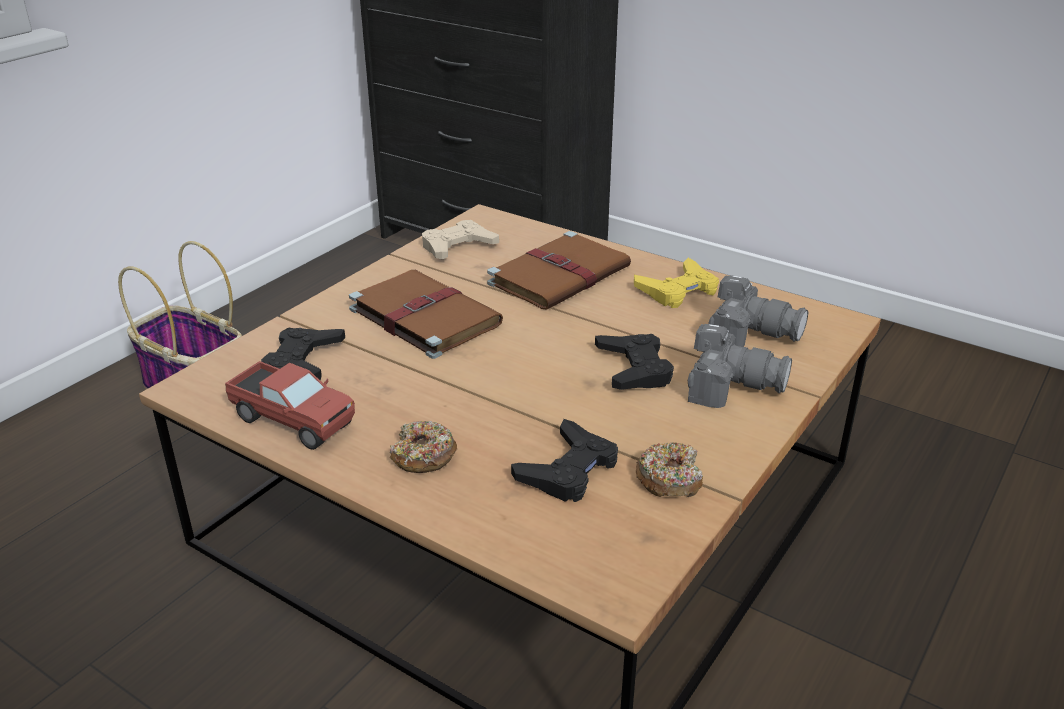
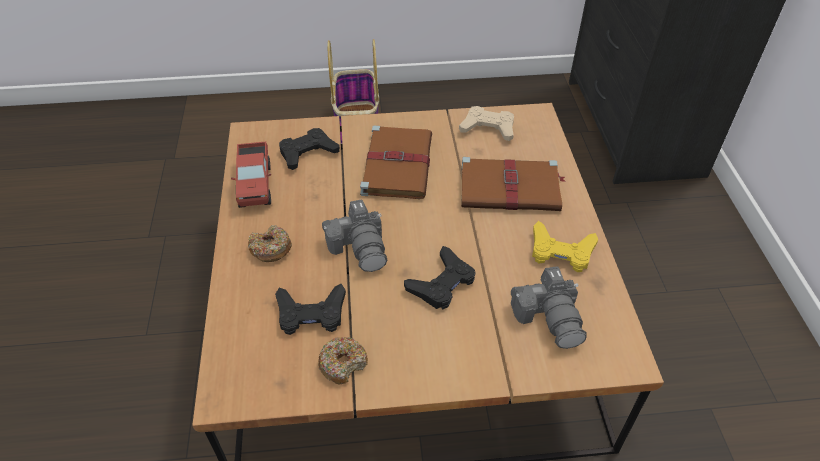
camera: 50 degrees right, 15 degrees up
camera [688,324,792,408] -> camera moved to [322,200,387,272]

